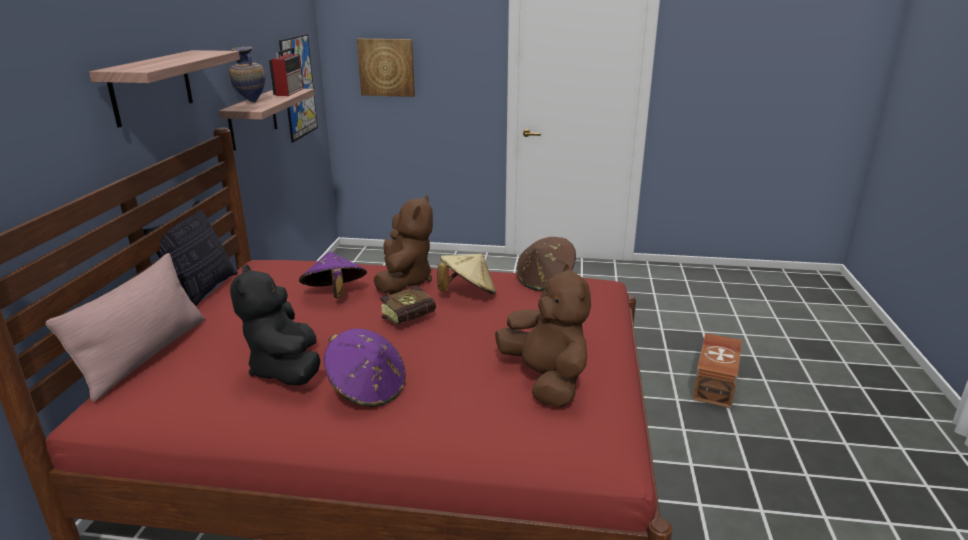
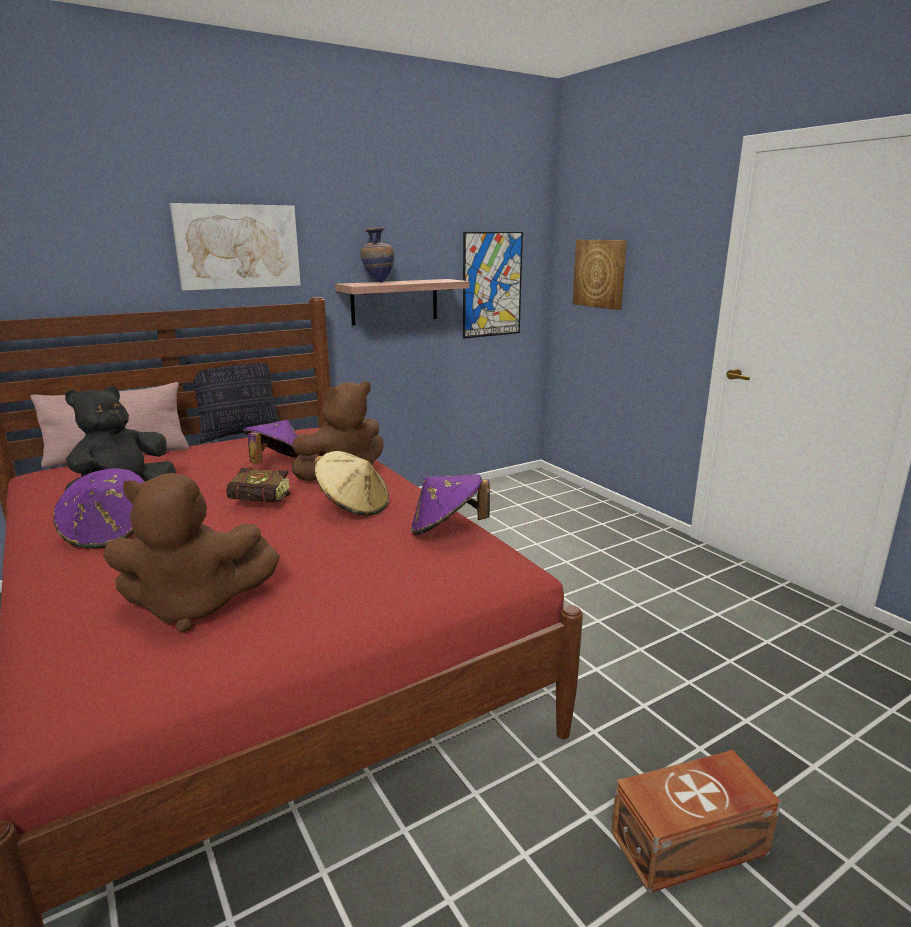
camera: 50 degrees right, 5 degrees down
shelf [89,50,240,128] -> picture [170,203,301,291]
radio [269,47,304,96] -> none
brown plush toy [495,264,591,407] -> brown plush toy turned 60 degrees clockwise [103,473,280,632]
brown hat [517,237,576,291] -> purple hat [411,474,490,535]

